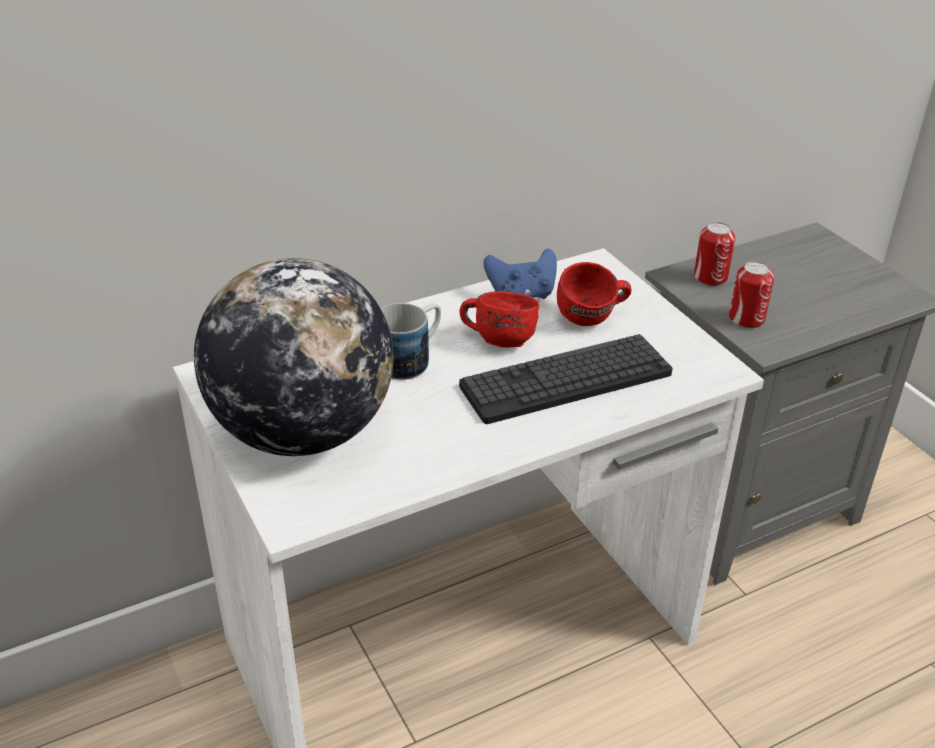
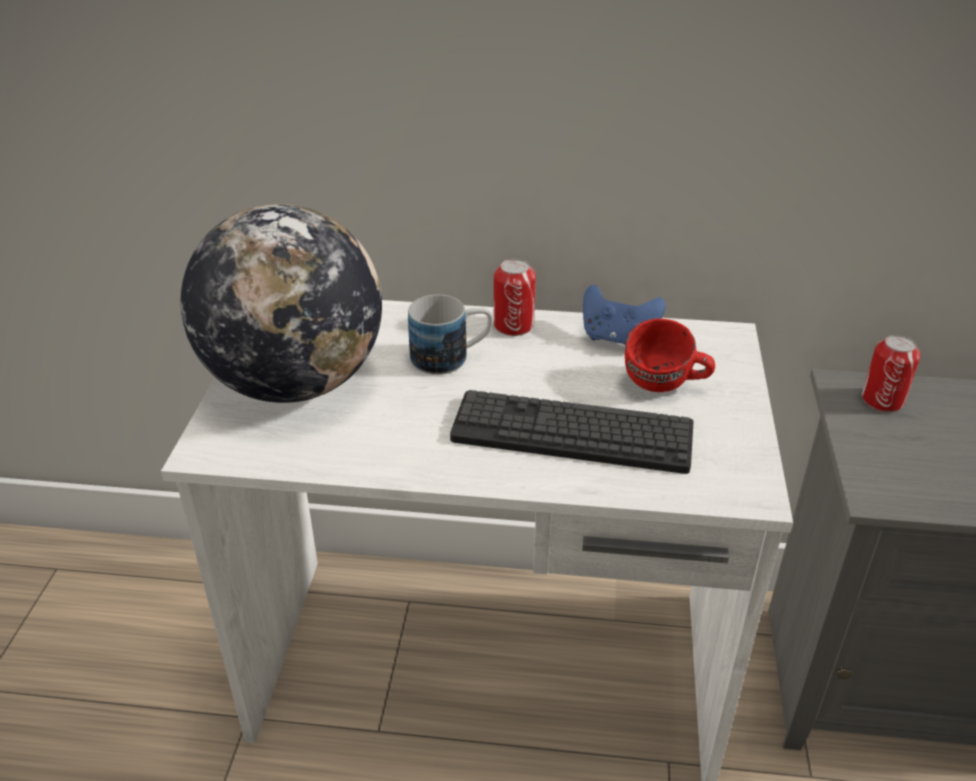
camera: 35 degrees right, 0 degrees up
red mug [459,291,539,347] -> none
can [729,261,774,328] -> can moved to [494,259,536,336]

